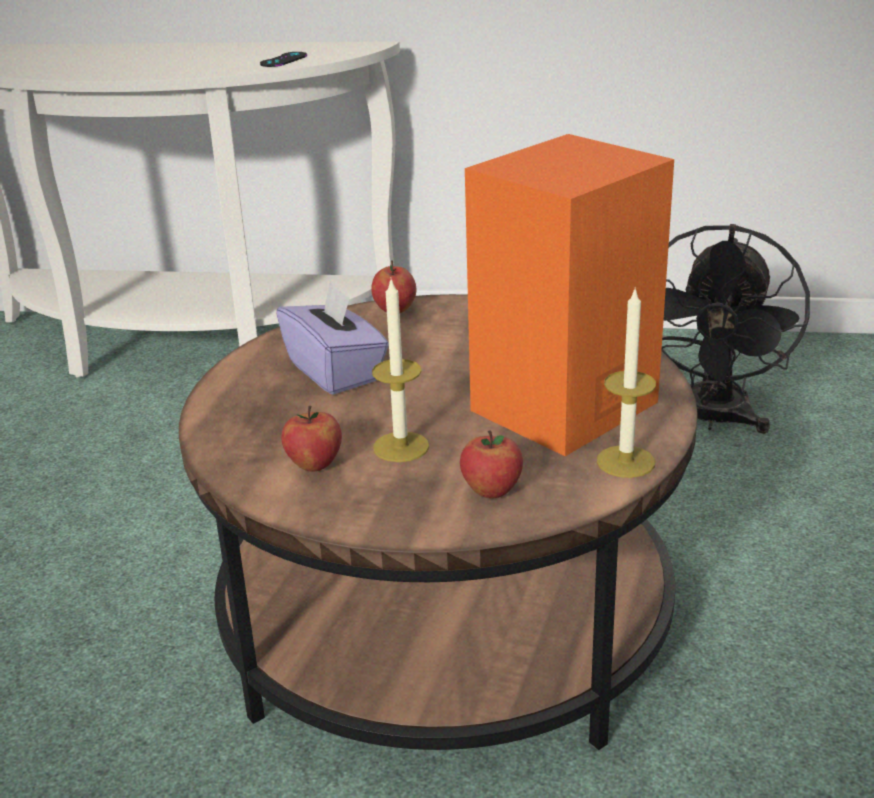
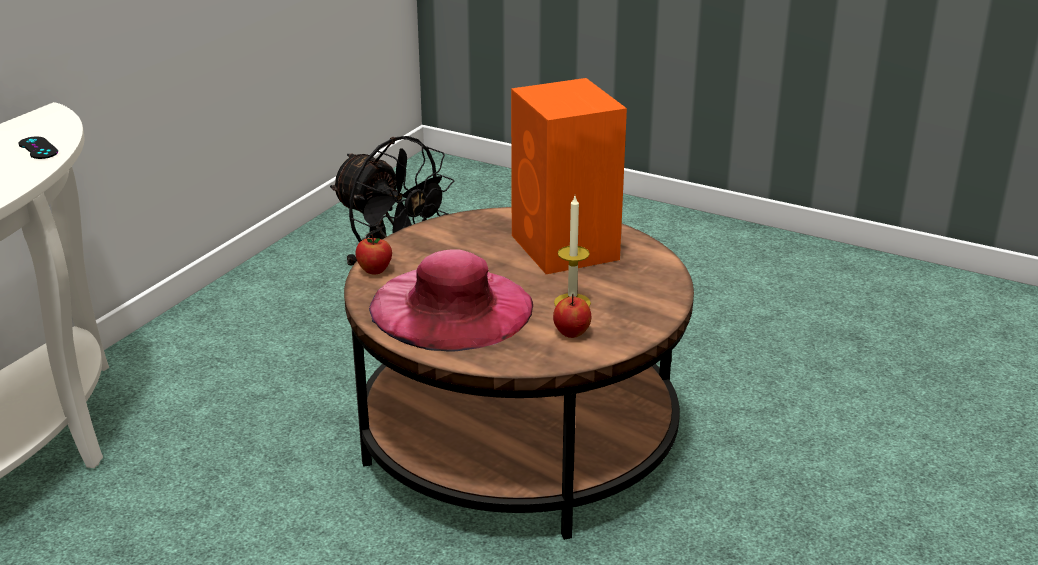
camera: 70 degrees left, 0 degrees up
purple tissue box [276,282,389,395] -> pink hat [369,249,533,352]
apple [460,430,523,499] -> none
candle [597,287,656,478] -> none

